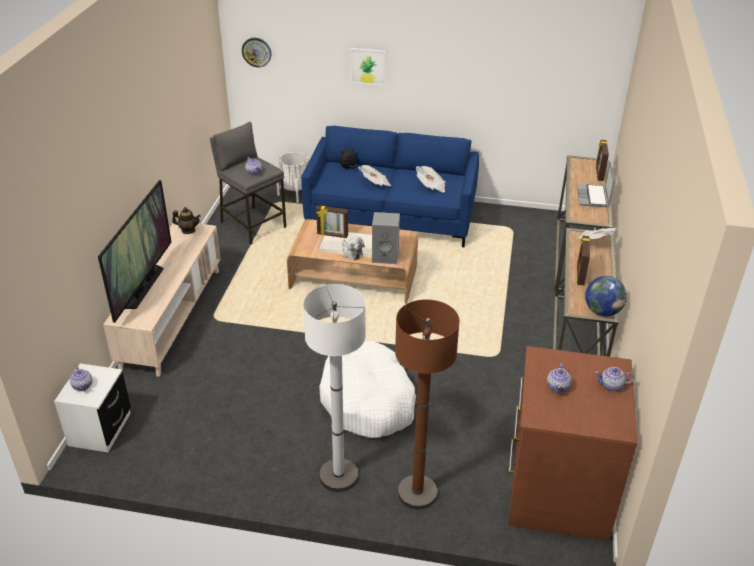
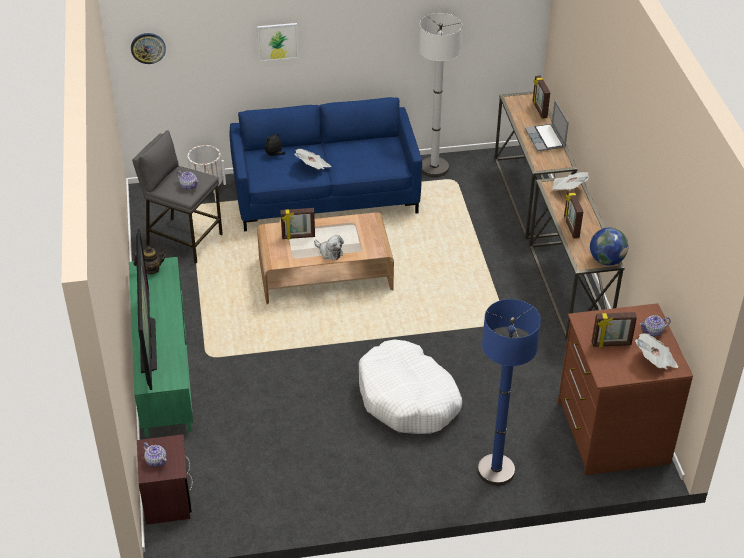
camera: 20 degrees left, 5 degrees up
white nightstand [54,363,131,452] -> brown nightstand [137,434,193,525]
beige tv stand [103,221,221,377] -> green tv stand [129,257,193,437]
white floor lamp [303,284,366,492] -> white floor lamp moved to [419,13,462,177]
grey speaker [372,212,400,264] -> none
brown floor lamp [395,299,460,510] -> blue floor lamp [478,299,541,486]
newspaper [416,166,445,193] -> newspaper moved to [635,333,679,369]
teapot [547,363,572,393] -> picture frame [592,312,637,347]

